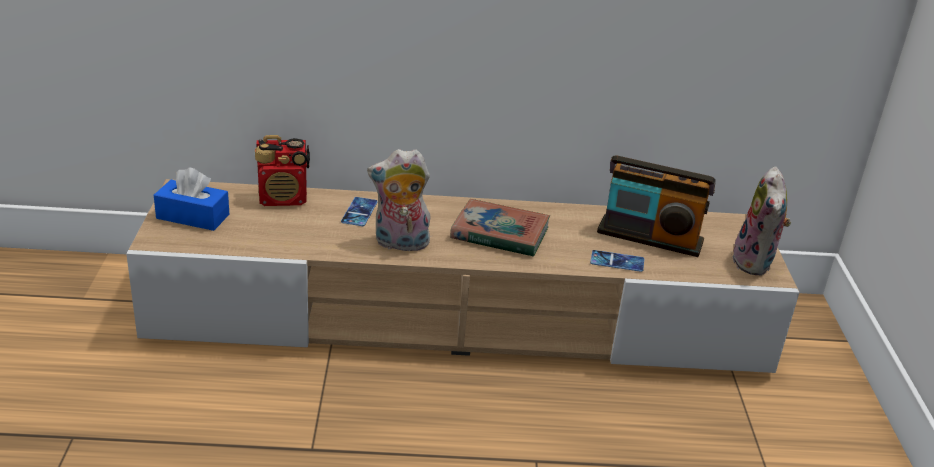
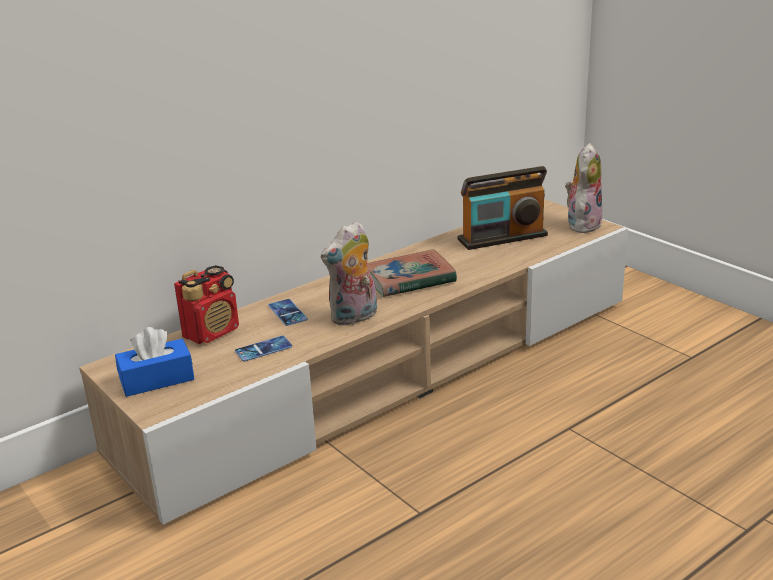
camera: 35 degrees left, 5 degrees down
phone [590,250,644,272] -> phone moved to [235,336,292,362]
plush toy [732,166,791,276] -> plush toy turned 120 degrees counterclockwise [565,143,602,233]

